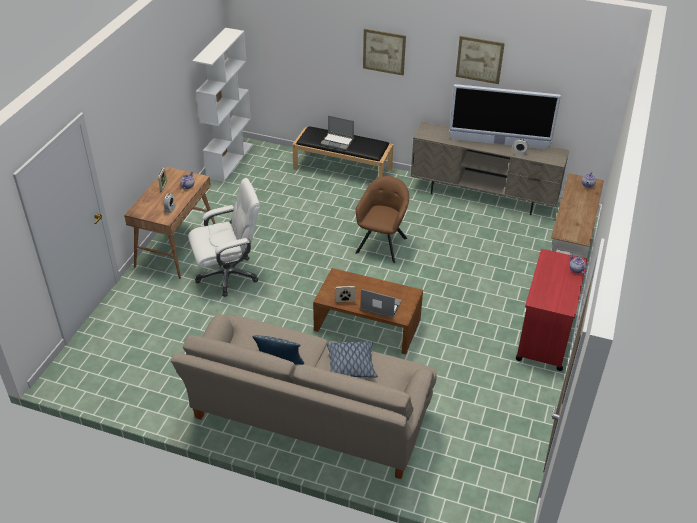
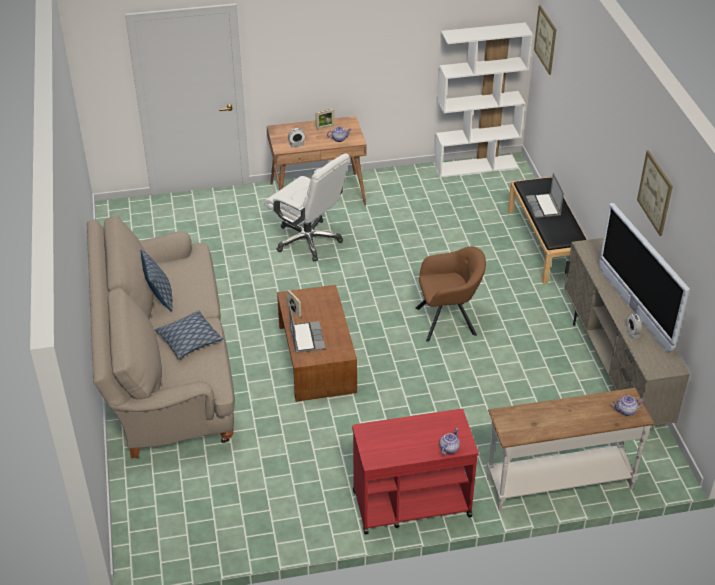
camera: 60 degrees right, 0 degrees up
picture [363,29,406,75] -> picture moved to [534,5,557,75]

